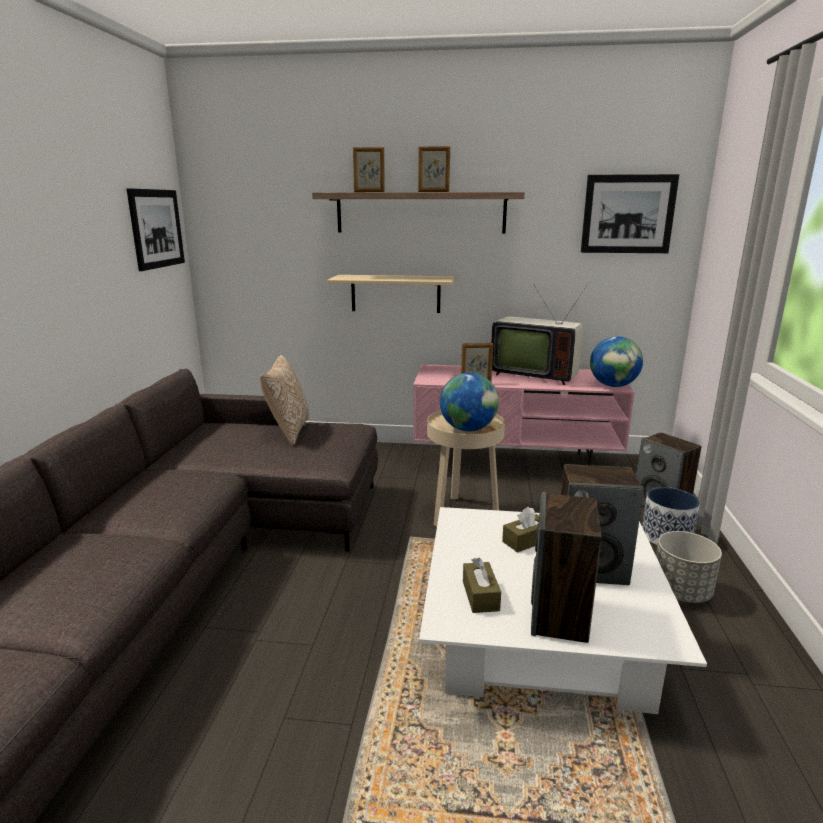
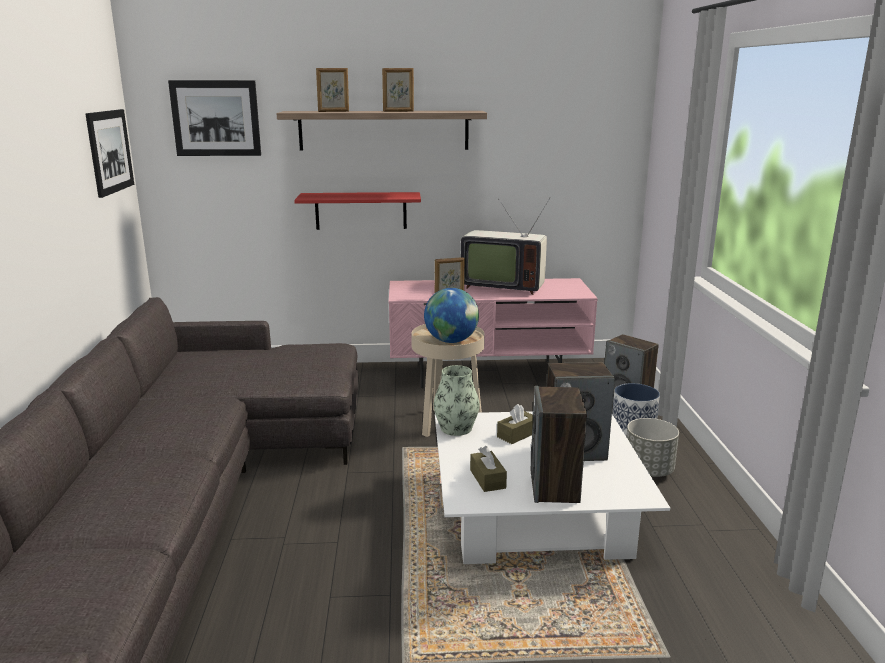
camera: 10 degrees left, 0 degrees up
pillow [260,355,309,446] -> none
beige shelf [327,275,455,313] -> red shelf [294,192,421,230]
picture [581,174,679,253] -> picture moved to [168,80,261,156]
globe [590,336,643,387] -> none
none -> vase [433,365,480,436]

